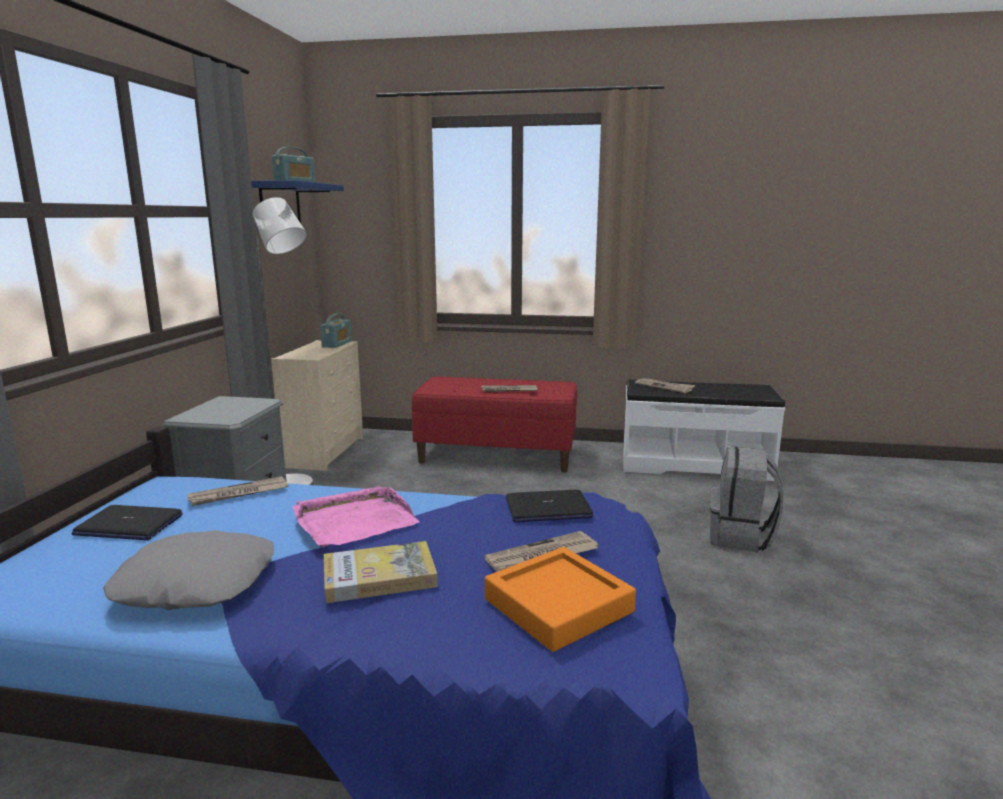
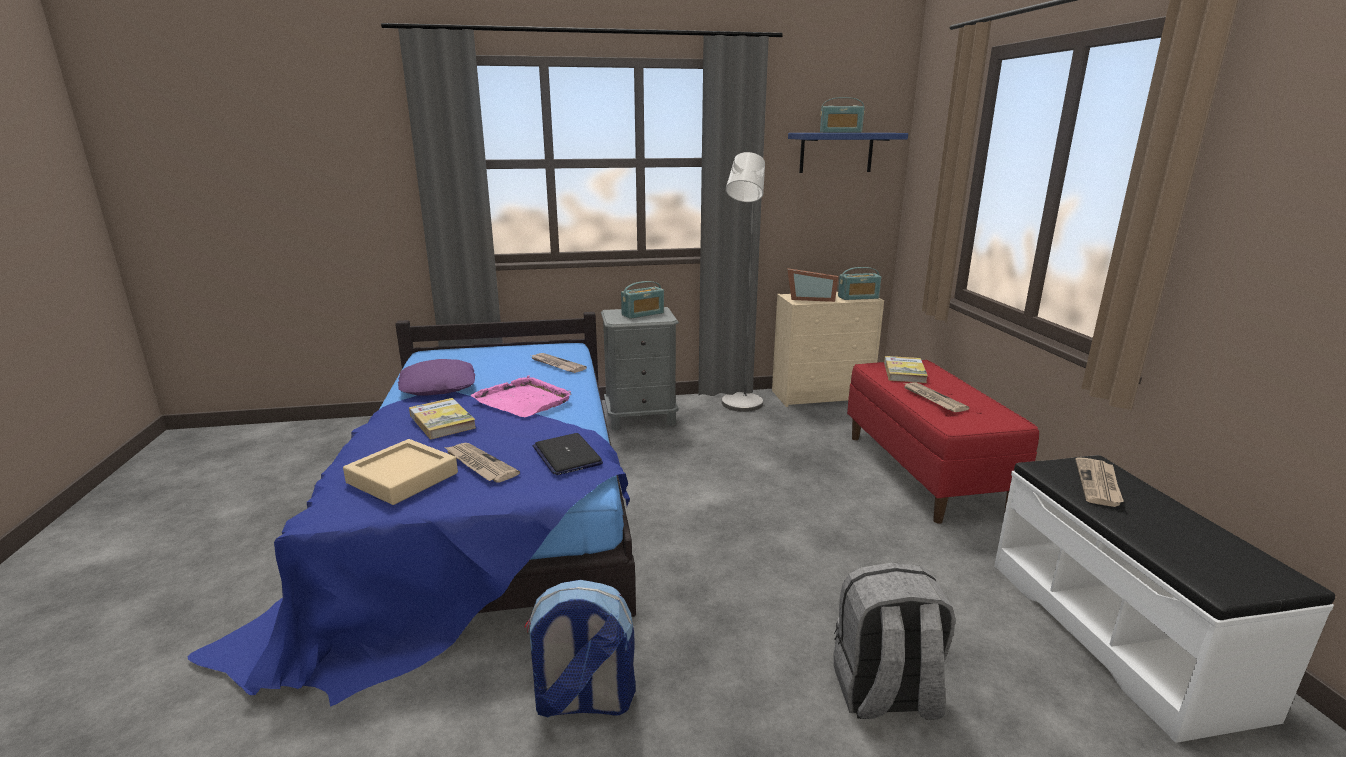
camera: 70 degrees right, 5 degrees up
laptop [72,505,183,540] -> none
grey pillow [103,530,274,610] -> purple pillow [398,359,475,396]
orange tray [485,547,636,652] -> beige tray [343,439,458,505]
none -> backpack [524,580,636,717]
none -> radio [621,281,664,319]
none -> picture frame [787,268,838,302]
none -> book [884,356,928,383]

